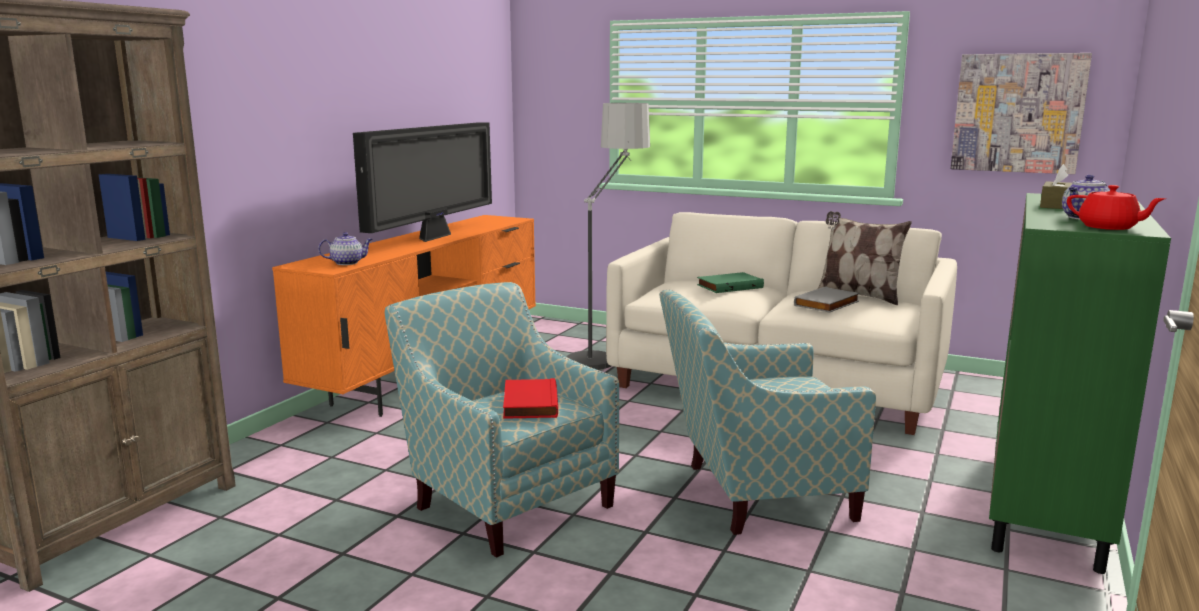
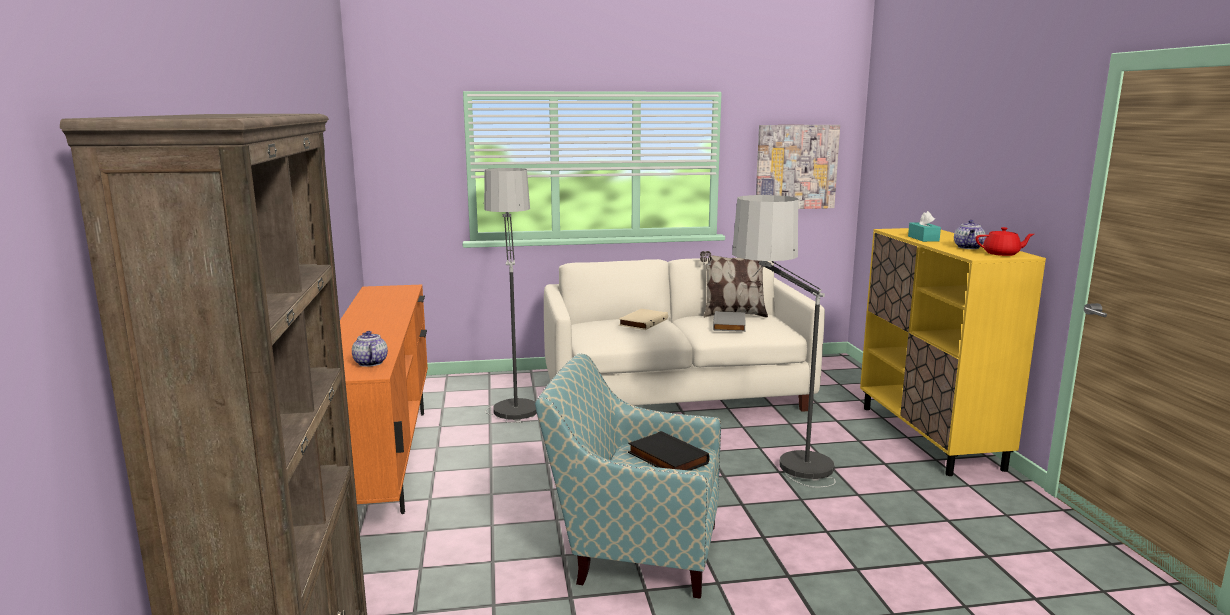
camera: 35 degrees left, 0 degrees up
teapot [318,232,372,265] -> teapot turned 60 degrees counterclockwise [352,331,388,367]
television [353,122,492,242] -> none
red book [503,378,558,419] -> black book [628,431,709,471]
armchair [659,290,876,535] -> floor lamp [732,195,835,488]
green book [697,272,764,293] -> beige book [619,309,668,330]
green cabinet [989,193,1171,574] -> yellow cabinet [860,228,1046,476]
brown tissue box [1040,164,1073,209] -> turquoise tissue box [908,211,941,242]

